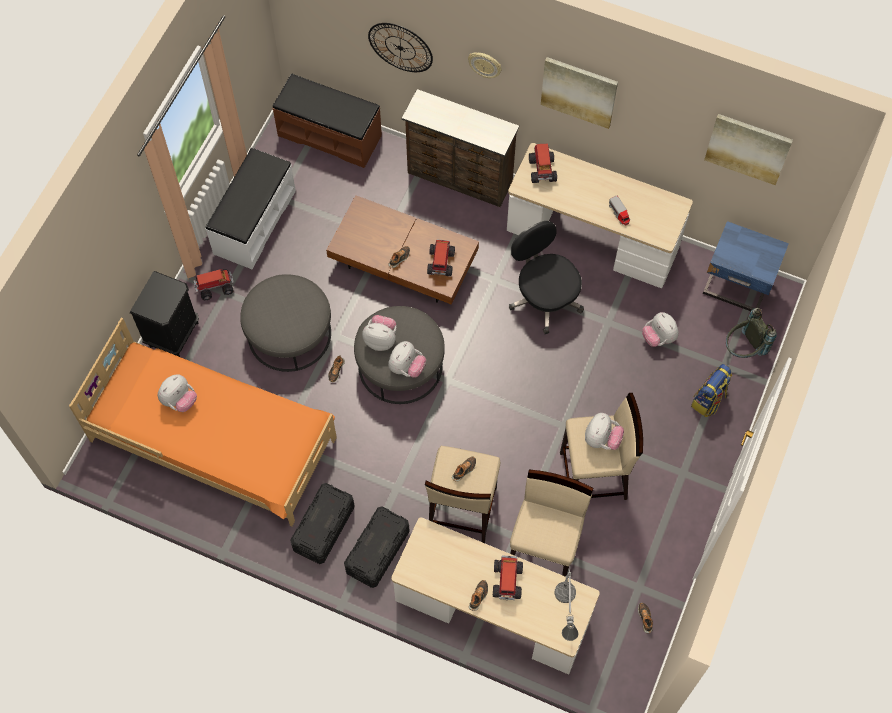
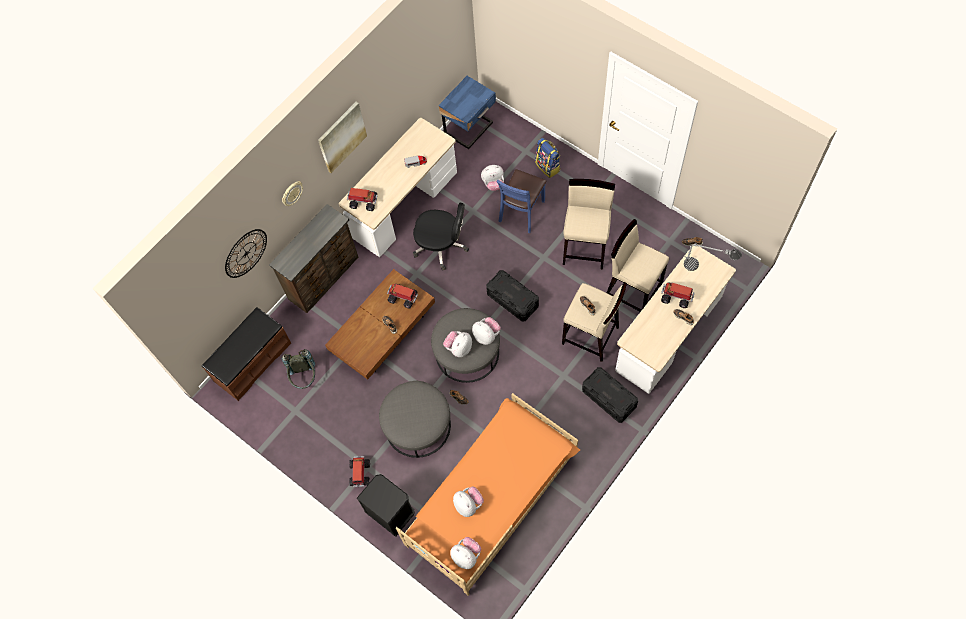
camera: 70 degrees left, 0 degrees up
white bench [206,148,296,269] -> none
black storage box [290,483,355,564] -> black storage box moved to [486,270,539,322]
black office chair [509,221,584,334] -> black office chair turned 150 degrees counterclockwise [413,203,469,270]
plush toy [585,413,624,450] -> plush toy moved to [450,537,481,569]
picture [704,114,793,185] -> none
grey backpack [726,308,777,358] -> grey backpack moved to [282,349,315,389]
none -> blue chair [496,169,546,233]

